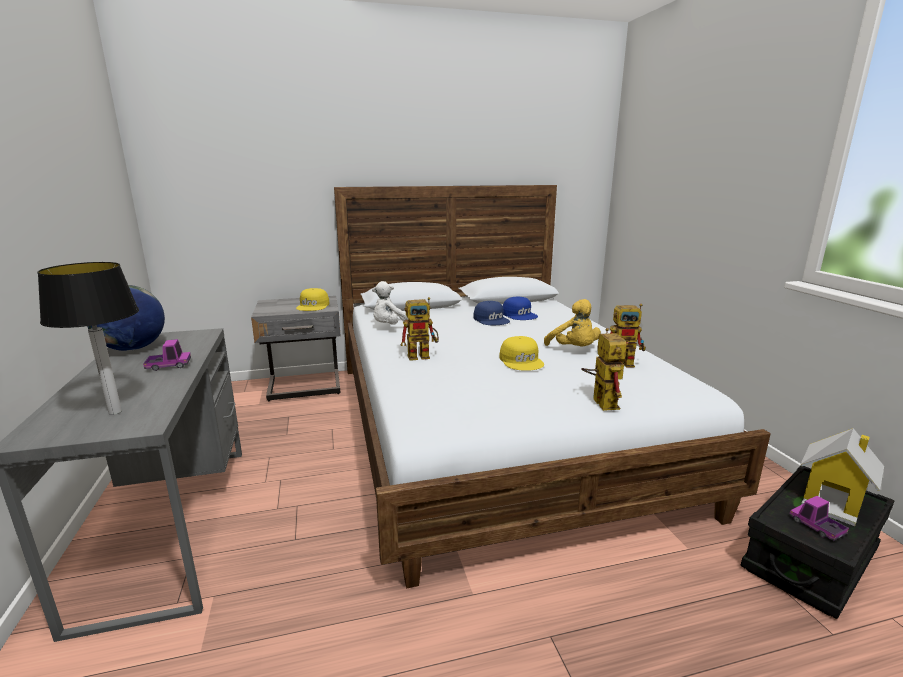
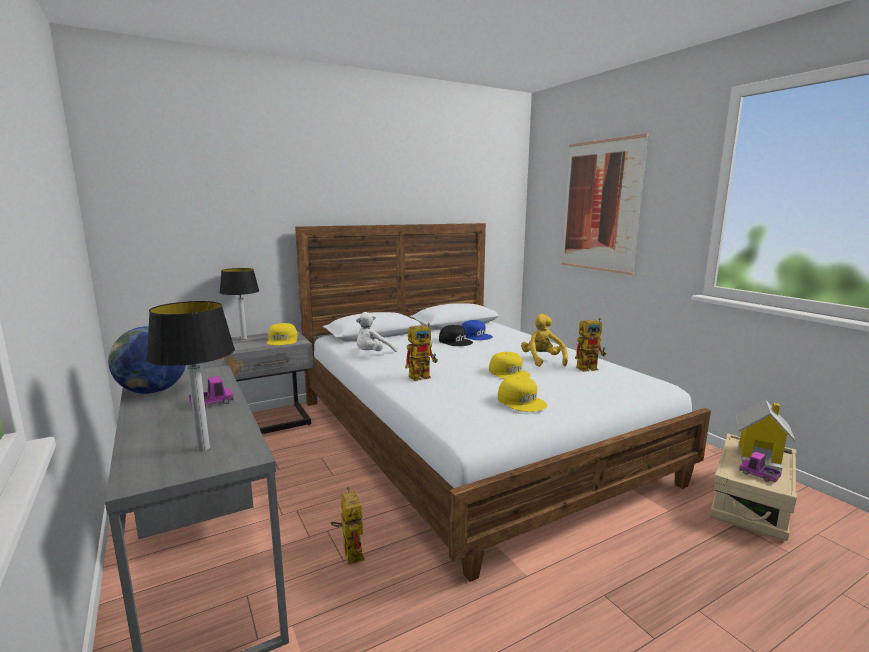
camera: 15 degrees left, 5 degrees down
blue cap [473,301,510,325] -> black cap [439,325,473,346]
yellow plush toy [544,299,601,346] -> yellow plush toy turned 150 degrees counterclockwise [521,314,568,367]
toy robot [581,328,627,411] -> toy robot moved to [330,487,365,565]
black storage box [741,465,895,619] -> beige storage box [710,434,797,541]
none -> table lamp [219,268,259,340]
none -> yellow cap [498,376,547,412]
none -> picture [561,134,649,275]

